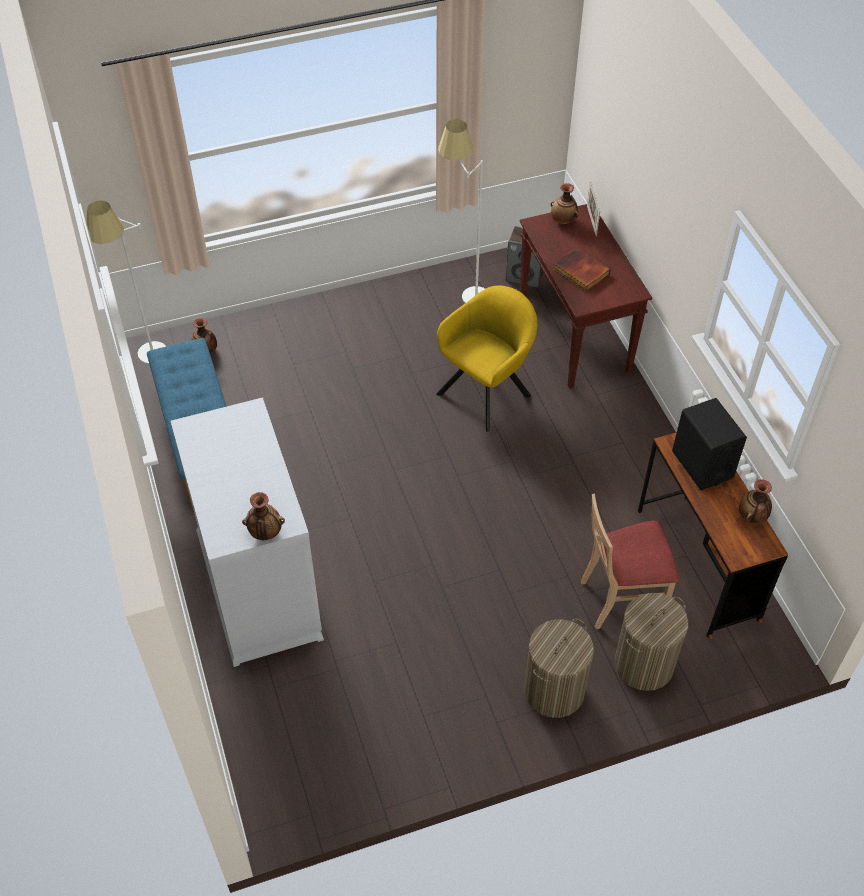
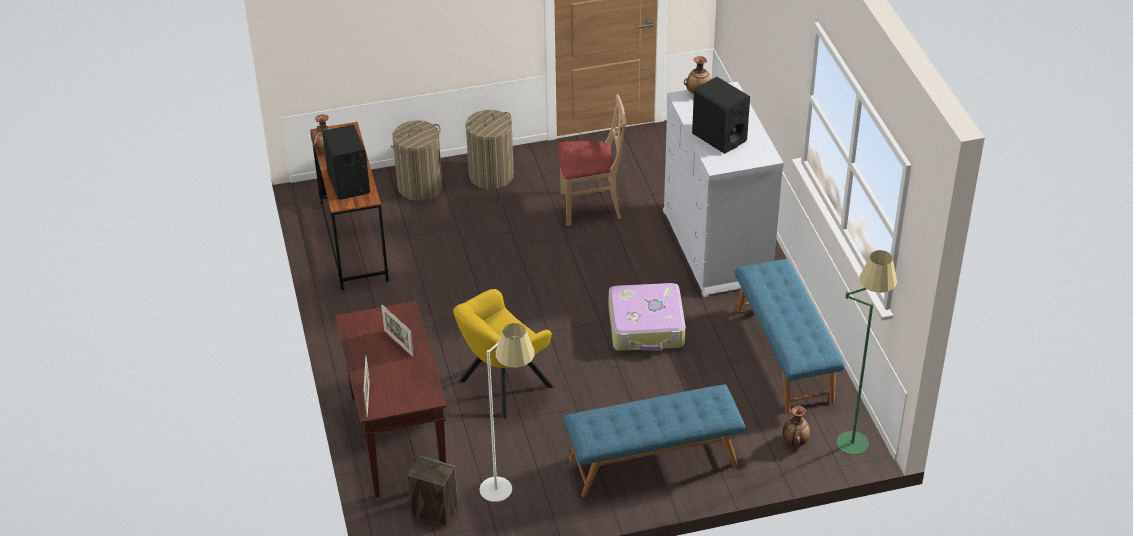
camera: 175 degrees left, 10 degrees down
white floor lamp [86,200,166,364] -> green floor lamp [837,250,897,455]
vase [551,183,578,224] -> none
book [553,247,610,292] -> picture frame [381,305,413,357]
beige chair [581,494,679,629] -> beige chair moved to [558,95,625,226]
none -> blue bench [564,384,746,497]
none -> suitcase [609,283,686,351]
none -> black speaker [692,77,750,154]

